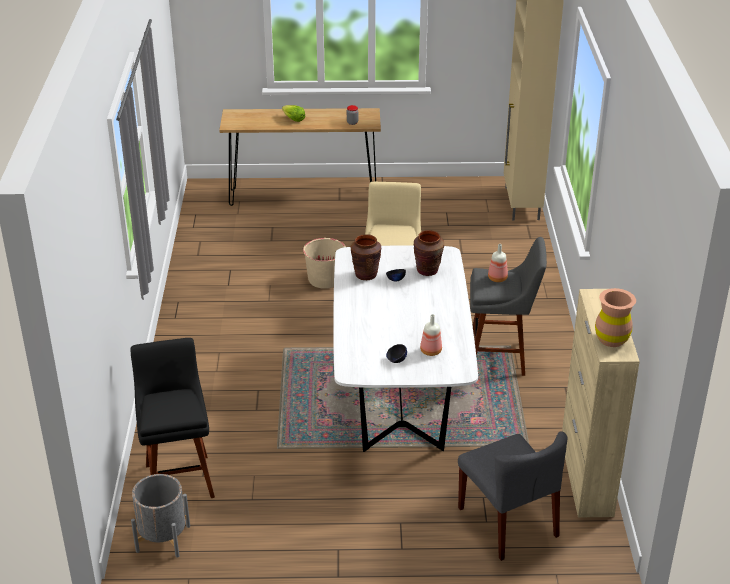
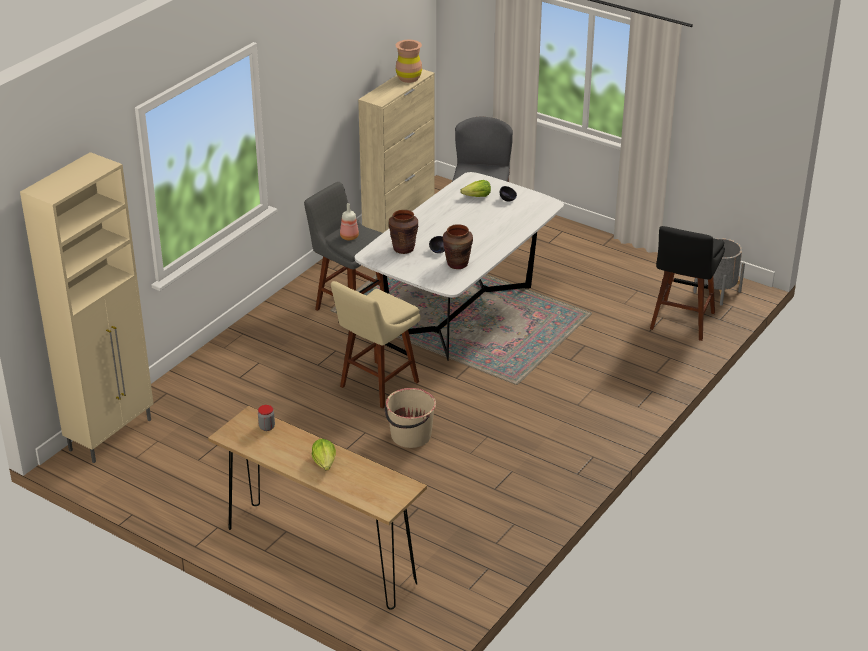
camera: 145 degrees left, 0 degrees up
bottle [420,314,442,356] -> lettuce [460,180,491,197]

